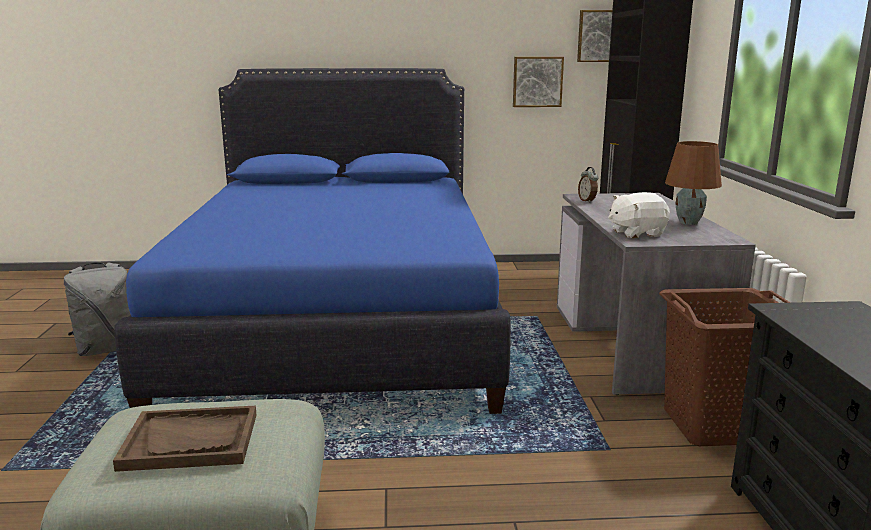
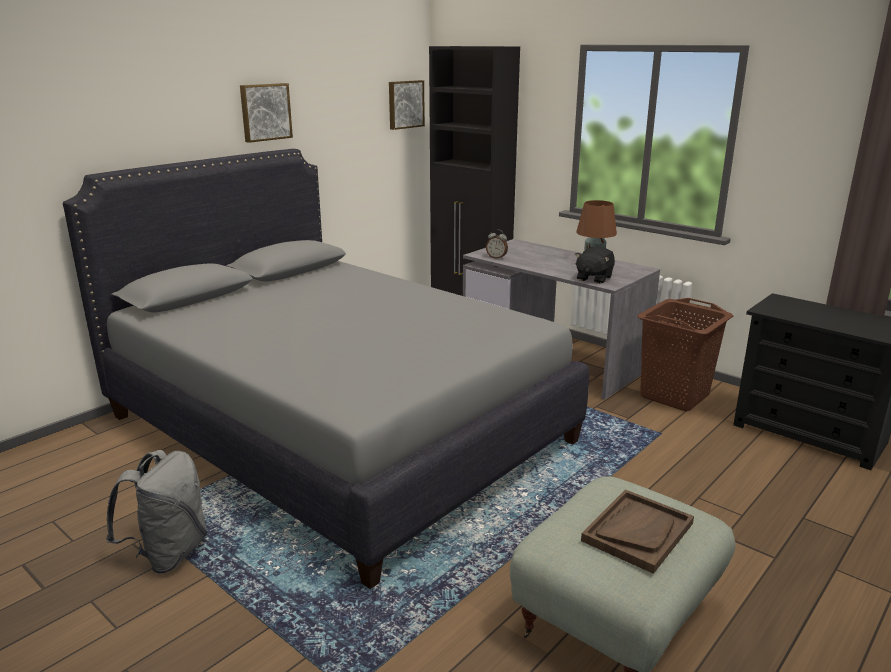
camera: 45 degrees left, 5 degrees up
blue bed [114,68,511,414] -> grey bed [63,149,589,589]
picture [513,57,564,107] -> picture moved to [240,83,293,143]
white plush toy [608,192,670,238] -> black plush toy [575,246,615,284]

